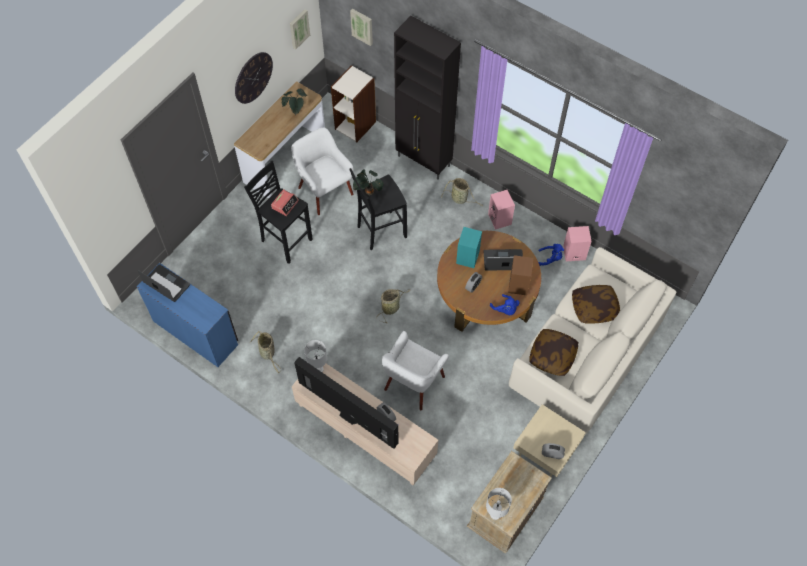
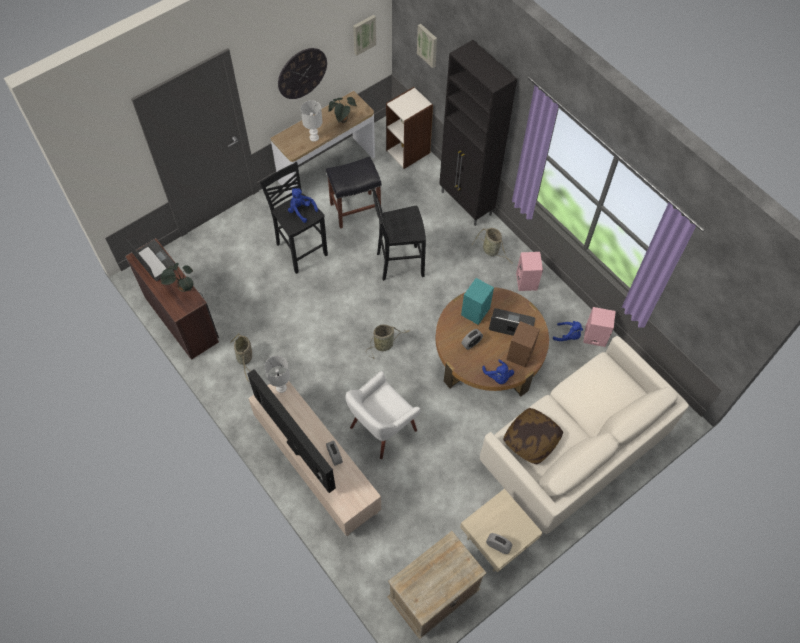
camera: 15 degrees right, 0 degrees up
blue desk [137,263,238,367] -> brown desk [125,239,219,360]
alarm clock [271,189,299,216] -> blue plush toy [288,188,318,223]
white armchair [291,127,353,215] -> black stool [326,156,382,229]
potted plant [353,169,384,195] -> potted plant moved to [161,263,194,292]
white table lamp [486,488,512,520] -> white table lamp moved to [301,100,323,142]
pillow [572,285,620,324] -> none

